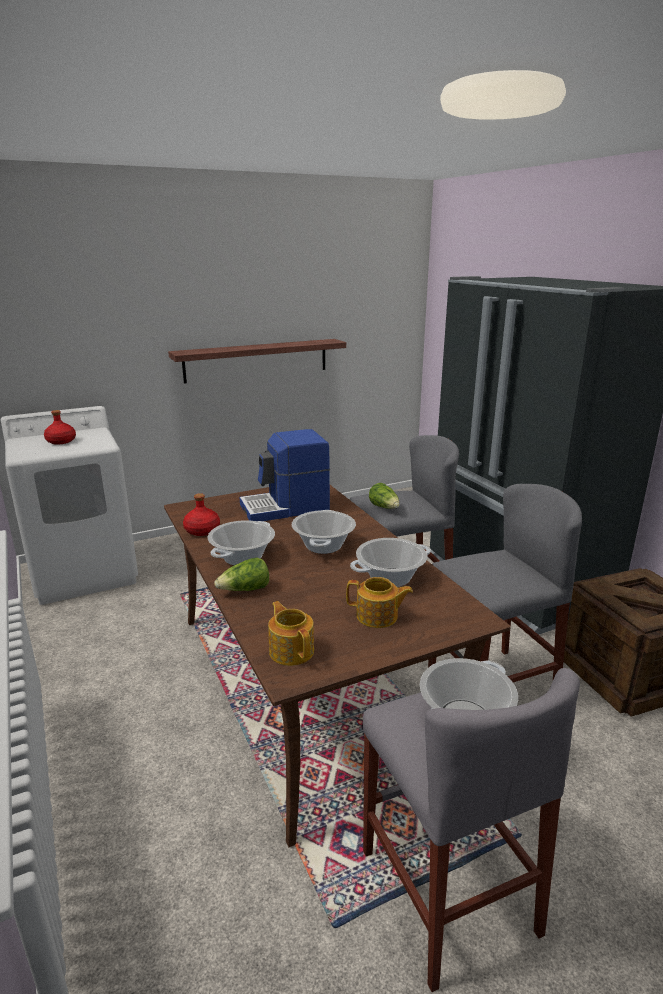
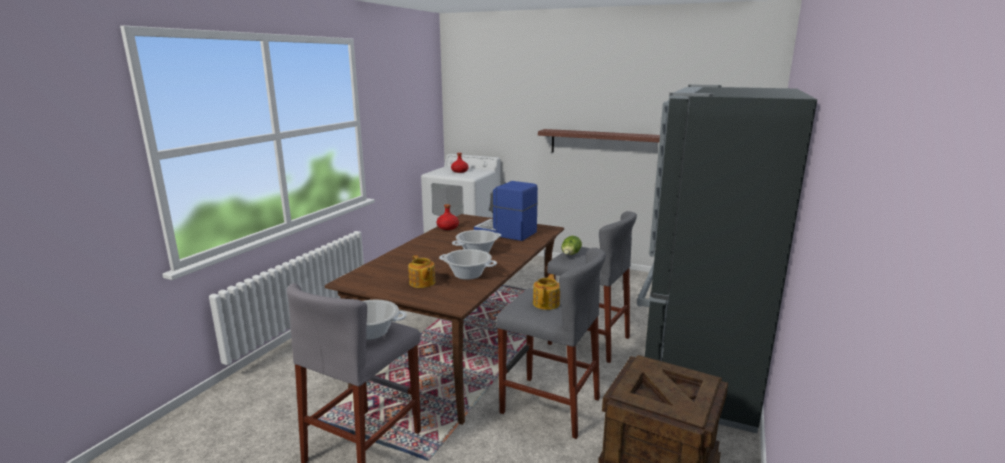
camera: 50 degrees right, 5 degrees down
cooking pot [208,520,275,565] -> none
lettuce [214,558,269,591] -> none
teapot [268,601,314,666] -> teapot moved to [533,274,560,310]

